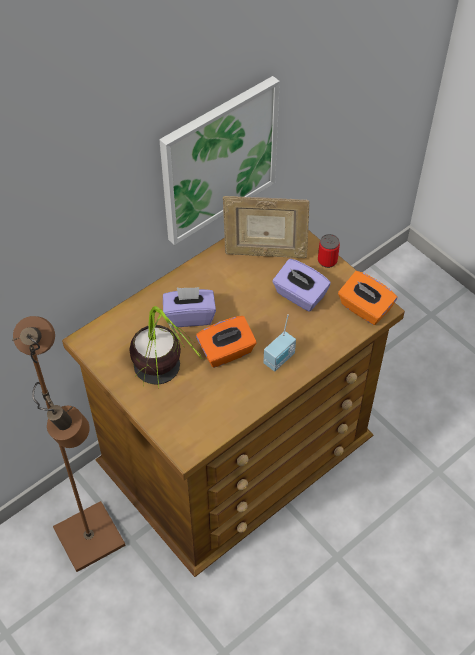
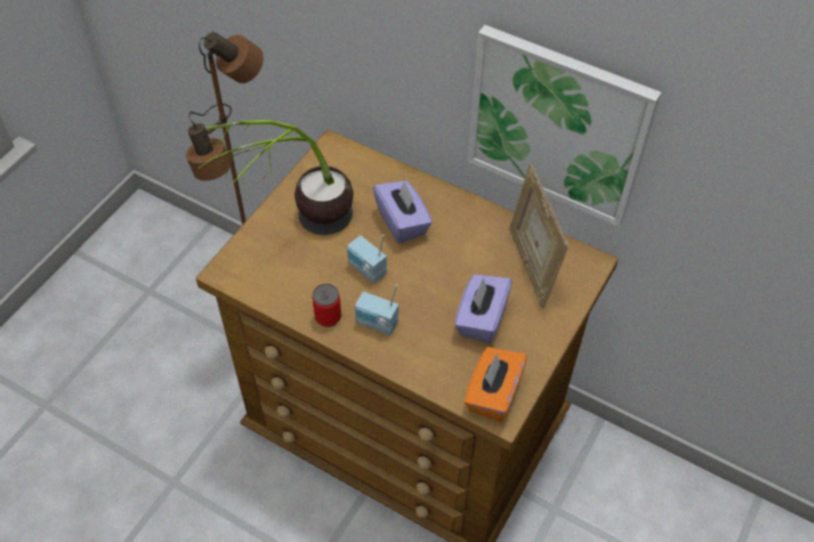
camera: 70 degrees right, 0 degrees up
orange tissue box [196,316,257,368] -> radio [347,235,387,284]
can [318,234,340,268] -> can moved to [312,284,341,327]

